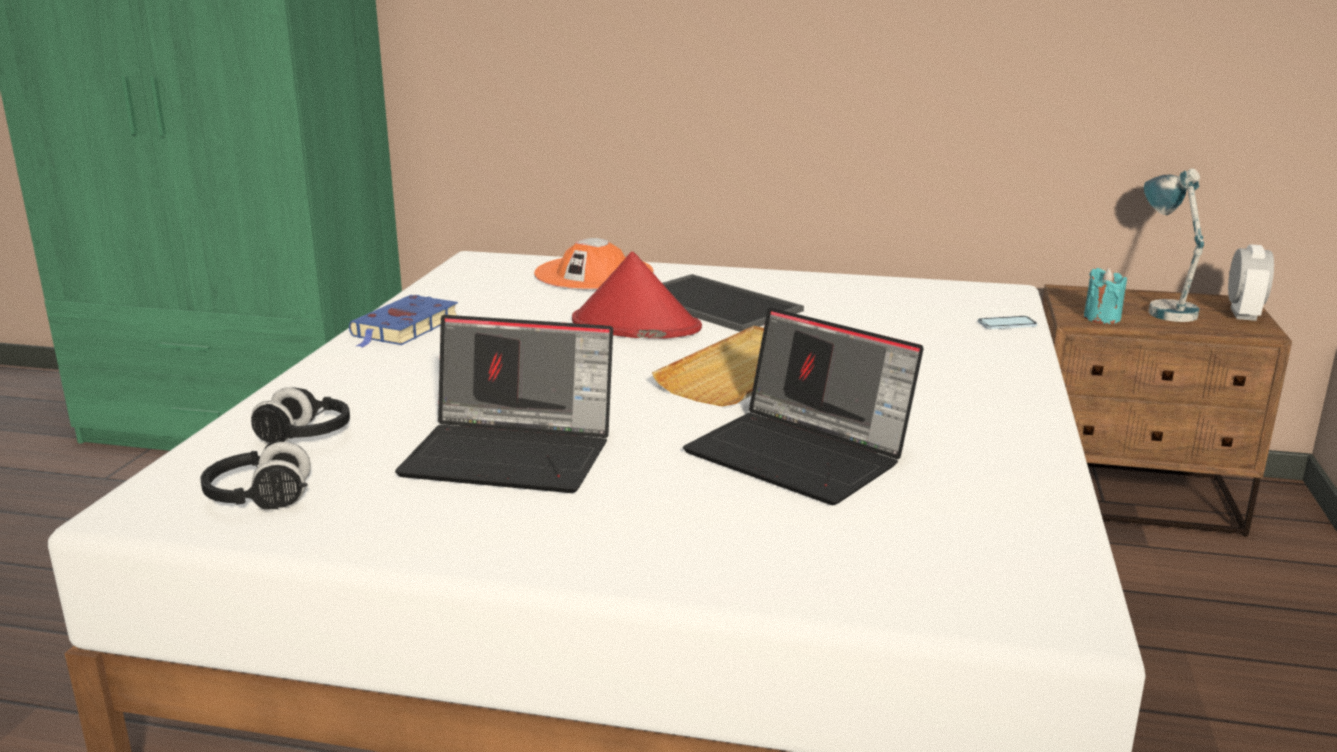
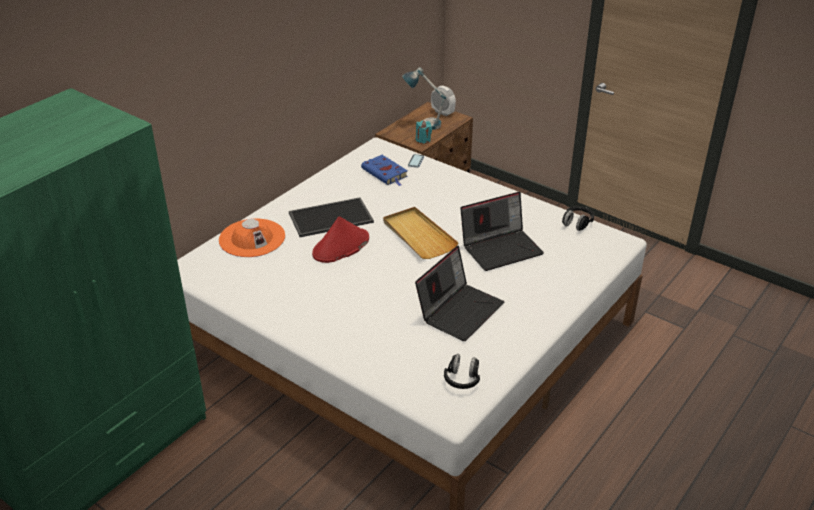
camera: 65 degrees left, 15 degrees up
black headphones [251,387,350,443] -> black headphones moved to [562,206,594,231]
blue book [349,295,458,347] -> blue book moved to [361,155,408,186]

